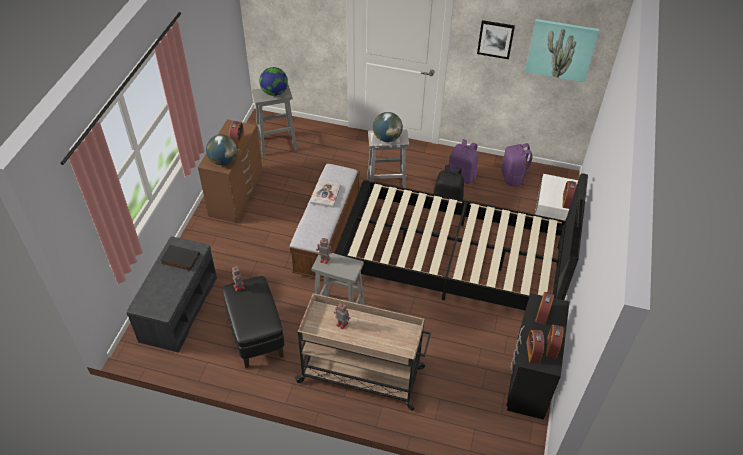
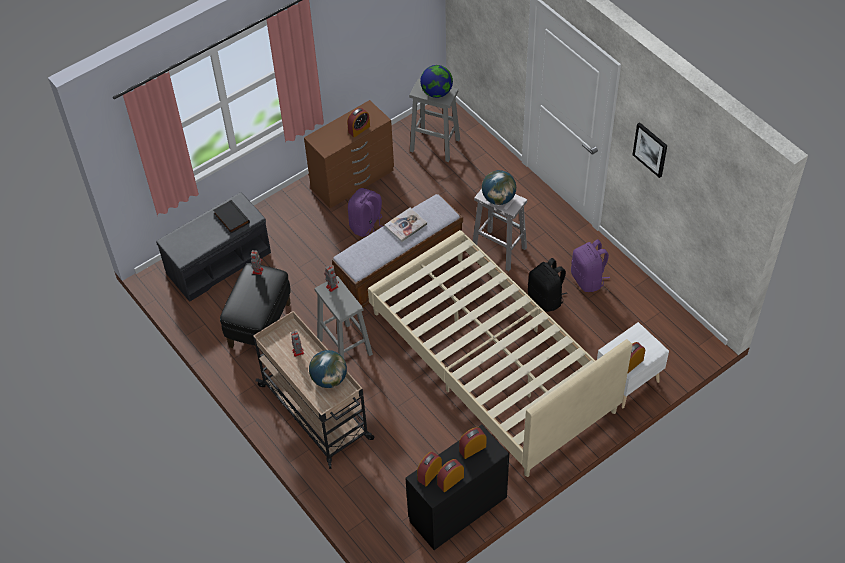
camera: 40 degrees right, 5 degrees up
globe [206,134,237,165] -> globe moved to [309,350,347,388]
black bed [335,173,588,310] -> beige bed [368,230,632,477]
purple backpack [502,143,533,186] -> purple backpack moved to [348,188,383,237]
picture [525,19,599,82] -> none

